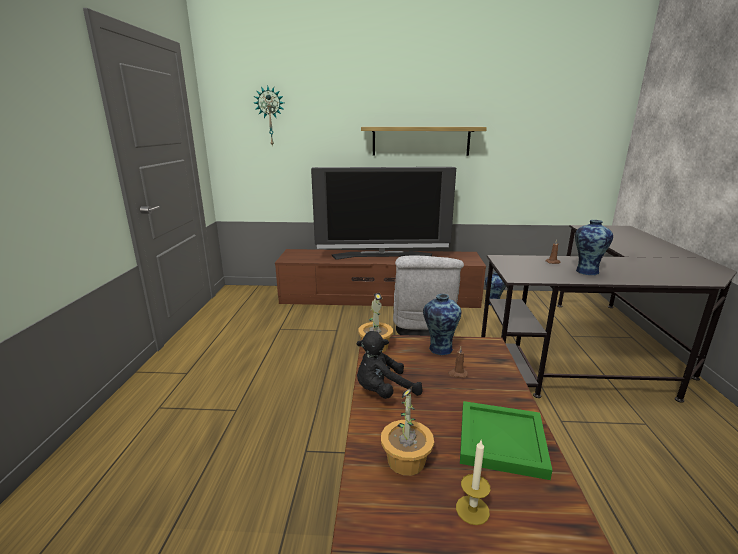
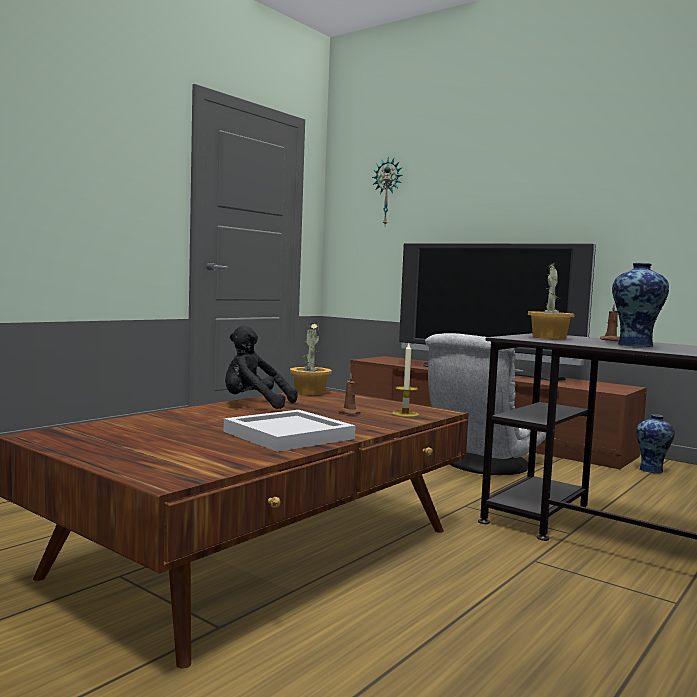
camera: 35 degrees right, 15 degrees down
shelf [361,127,487,156] -> none
potted plant [381,387,434,476] -> potted plant moved to [528,262,575,339]
vase [423,294,461,355] -> none
candle [456,440,491,525] -> candle moved to [392,343,419,417]
green tray [460,401,553,480] -> white tray [223,410,356,452]

